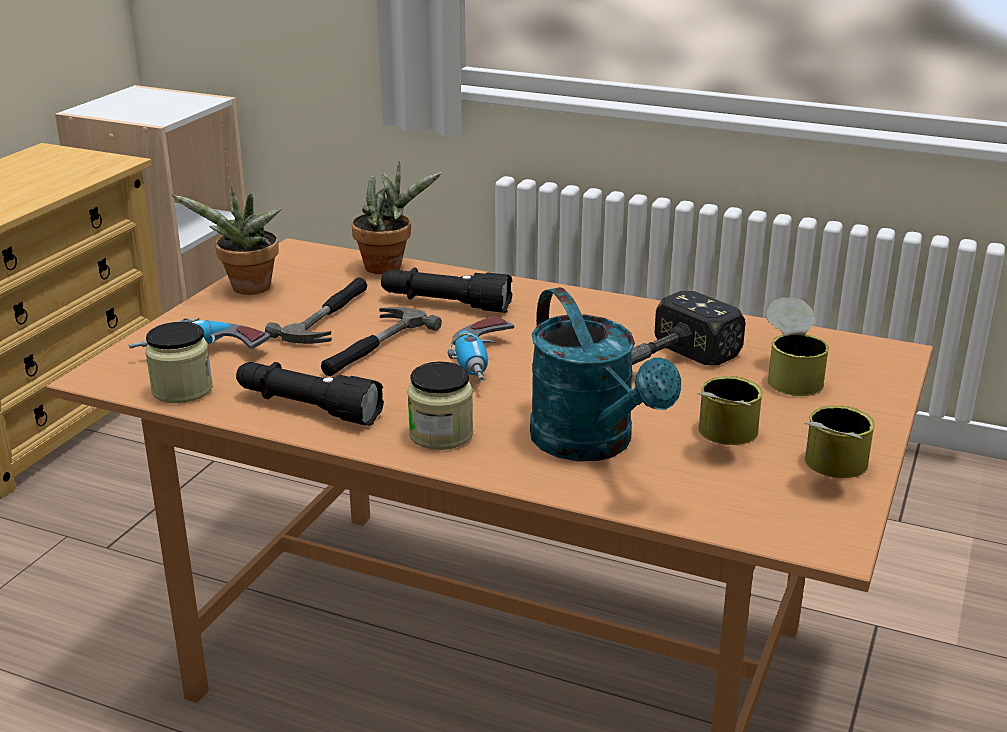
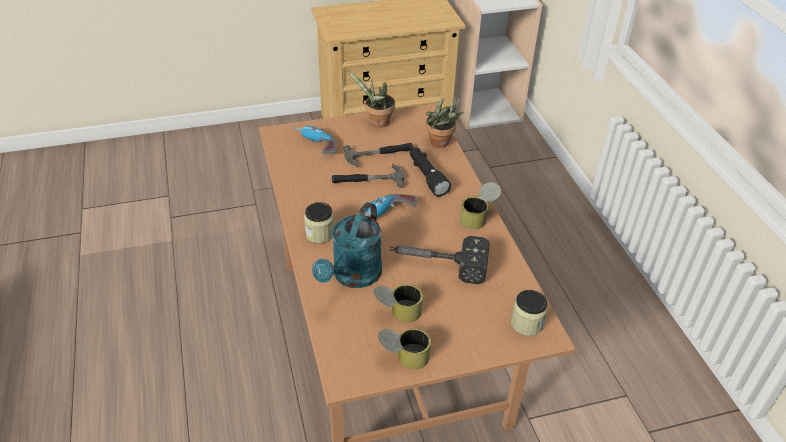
camera: 50 degrees right, 15 degrees up
jar [145,322,213,403] -> jar moved to [511,290,548,336]
black flashlight [236,362,384,426] -> none
can [766,297,829,396] -> can moved to [460,182,501,229]

